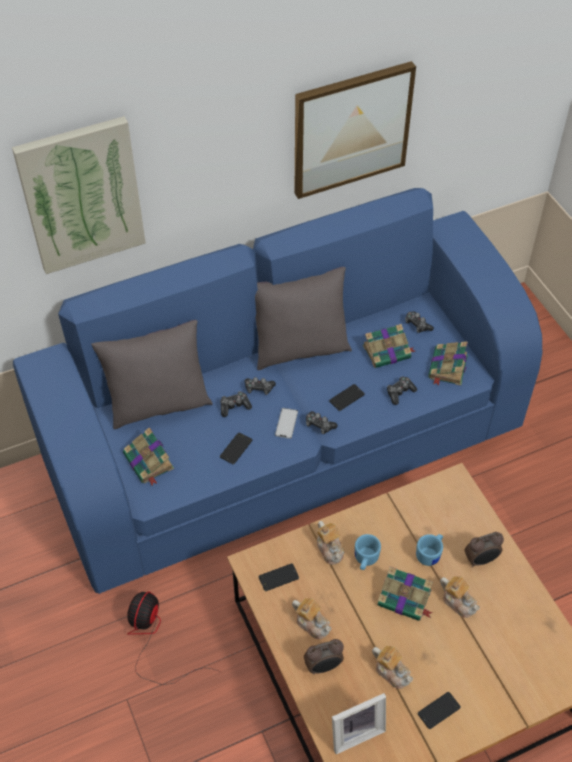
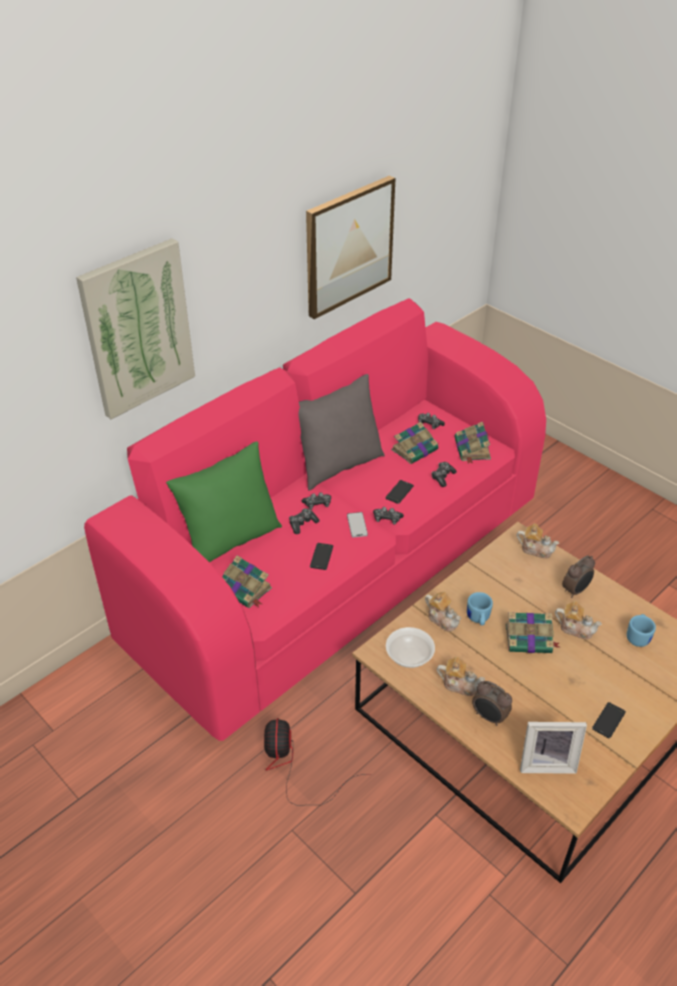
camera: 20 degrees left, 10 degrees down
blue sofa [13,188,542,594] -> pink sofa [84,298,546,741]
grey pillow [91,320,213,429] -> green pillow [166,441,282,562]
phone [259,564,299,591] -> bowl [386,627,435,668]
alarm clock [304,639,344,675] -> alarm clock turned 75 degrees clockwise [472,681,512,726]
picture frame [332,693,386,754] -> picture frame turned 45 degrees clockwise [520,722,587,774]
teapot [372,646,413,689] -> teapot moved to [517,523,559,558]
blue mug [416,534,443,566] -> blue mug moved to [627,614,656,647]

